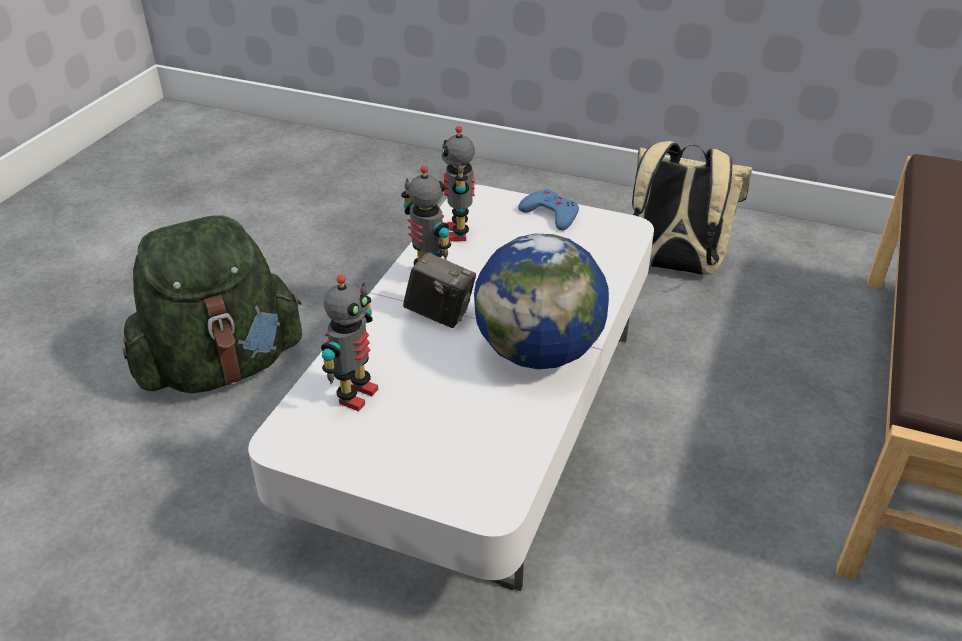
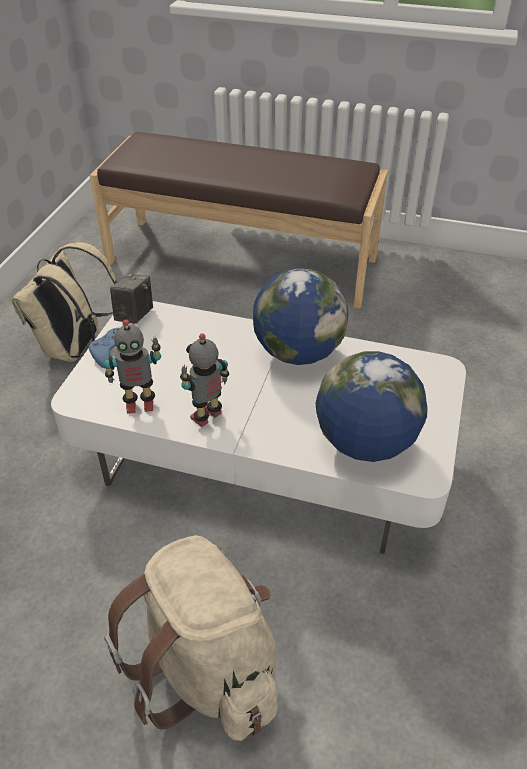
camera: 95 degrees left, 5 degrees up
green backpack [122,215,302,393] -> beige backpack [104,535,278,741]
toy robot [321,275,378,411] -> globe [316,351,427,462]
camera [403,252,476,328] -> camera moved to [110,274,153,324]

